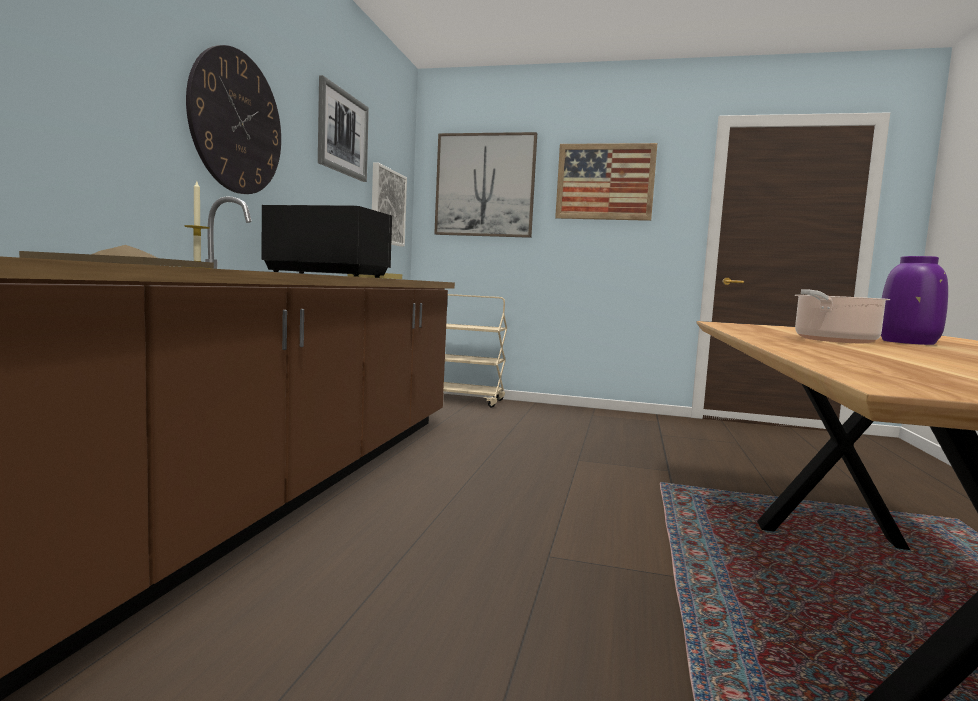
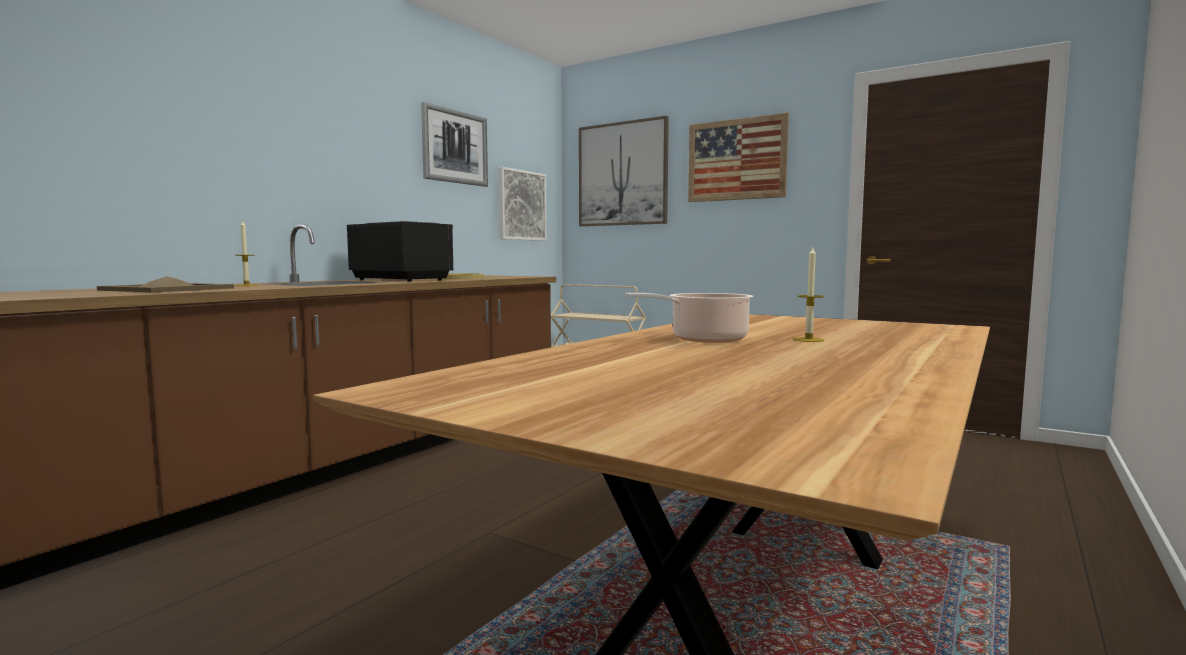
camera: 20 degrees right, 0 degrees up
wall clock [186,45,281,194] -> none
purple vase [881,256,948,345] -> candle [794,246,824,342]

